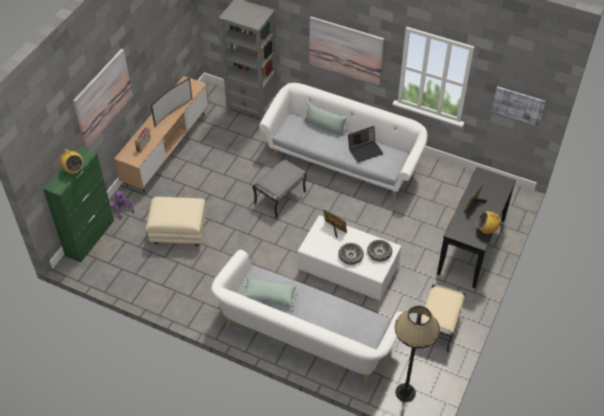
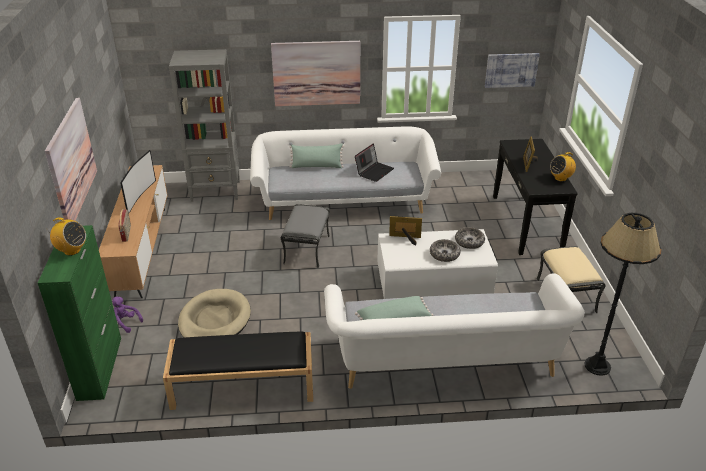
camera: 30 degrees left, 15 degrees down
beige ottoman [146,197,206,246] -> beige dog bed [178,289,251,338]
none -> black bench [163,331,313,410]

